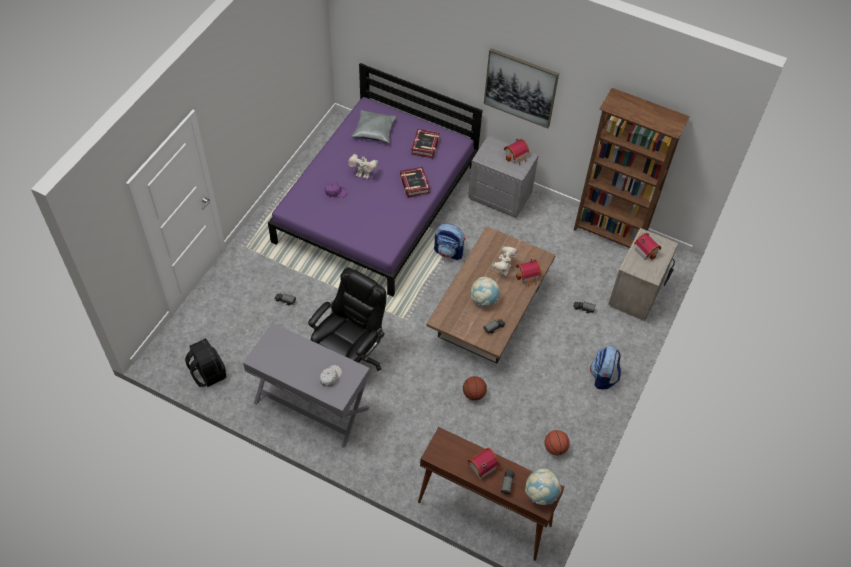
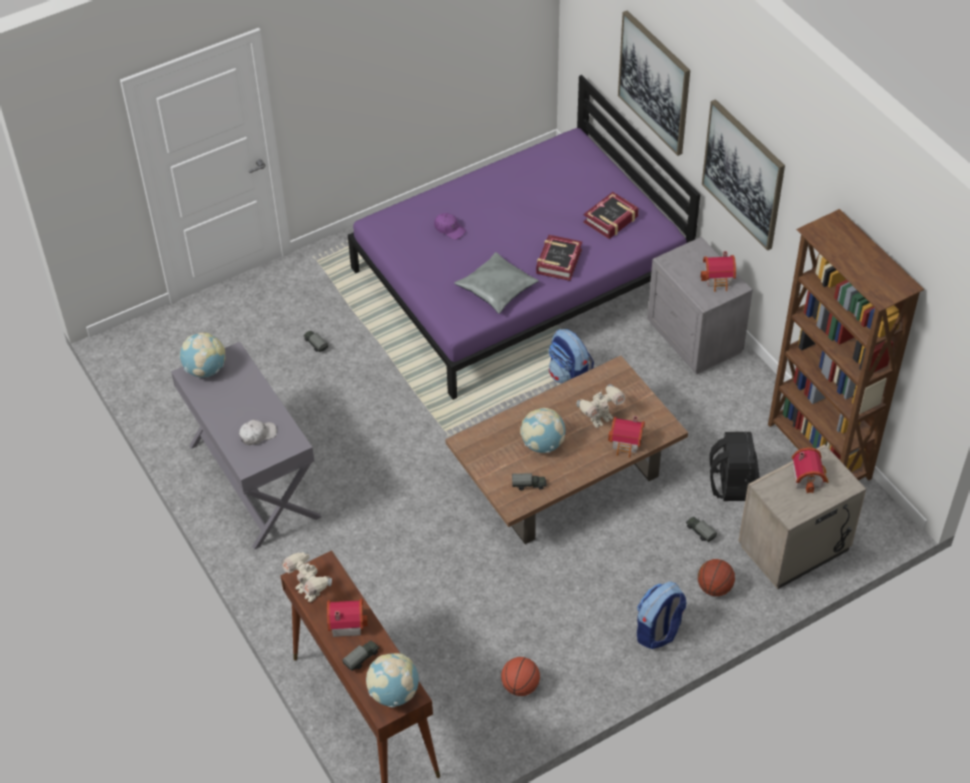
camera: 35 degrees right, 5 degrees down
black backpack [185,338,226,387] -> black backpack moved to [710,431,760,501]
black office chair [308,267,386,371] -> none
toy robot [348,154,378,179] -> toy robot moved to [282,550,332,602]
grey pillow [351,110,397,143] -> grey pillow moved to [454,252,539,314]
basketball [463,376,487,401] -> basketball moved to [698,559,735,596]
none -> globe [180,332,226,378]
none -> picture [618,10,690,156]

